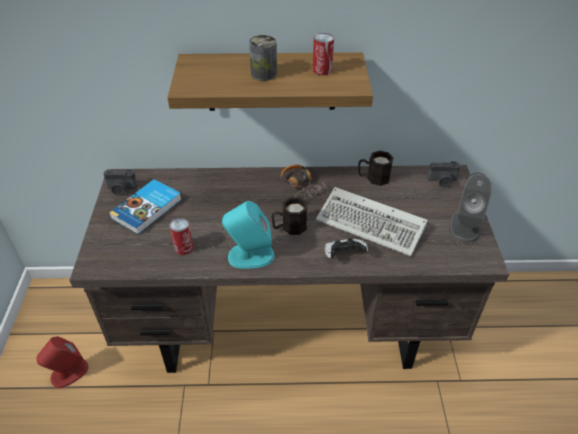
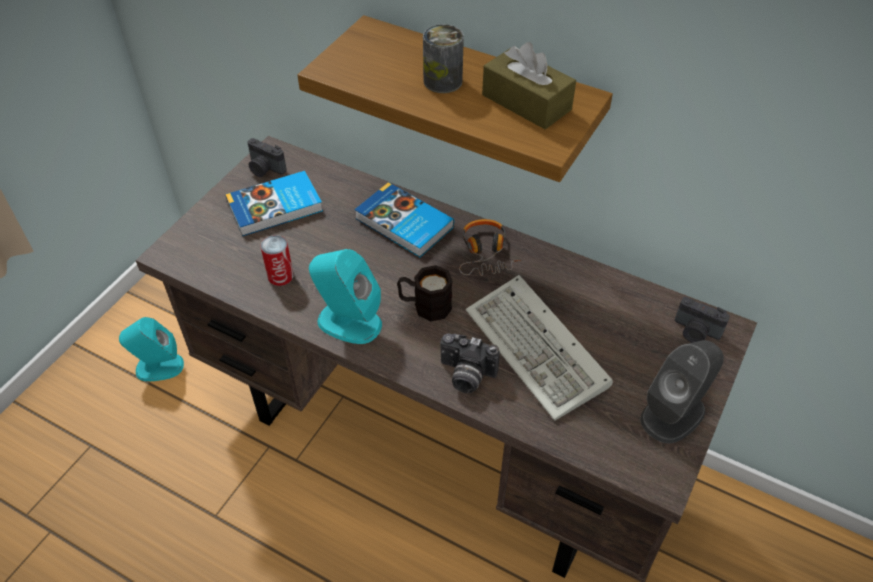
camera: 30 degrees right, 5 degrees up
red speaker [36,336,88,388] -> turquoise speaker [119,317,184,381]
can [313,33,334,75] -> brown tissue box [482,42,576,129]
game controller [324,238,368,258] -> camera [440,333,500,393]
black mug [358,151,394,186] -> none
none -> book [355,182,454,257]

